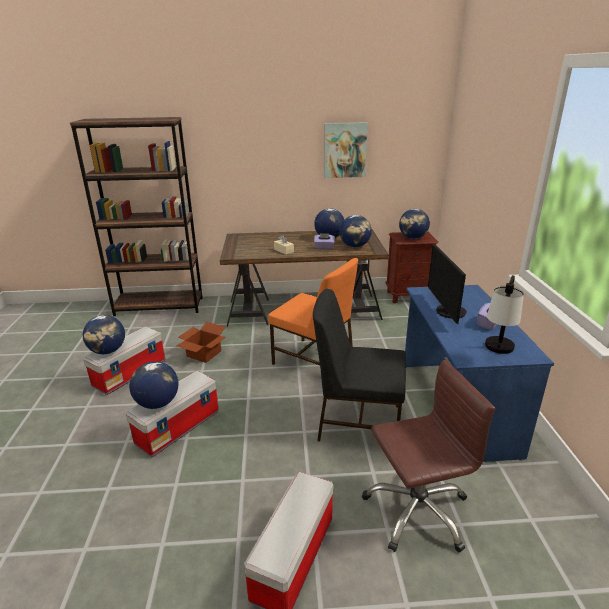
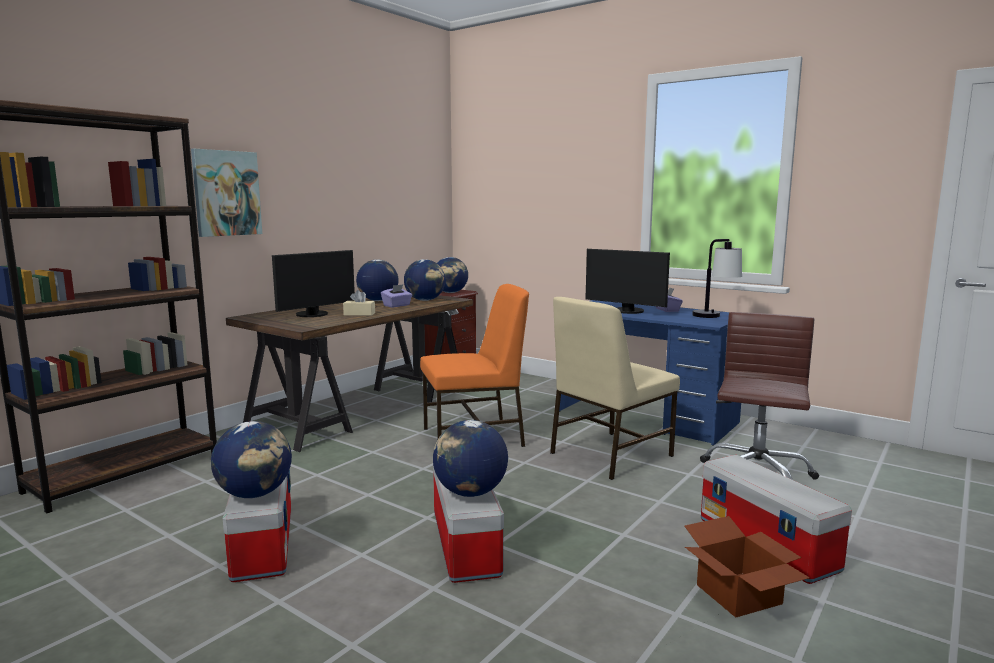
camera: 50 degrees left, 15 degrees down
cardboard box [177,322,226,363] -> cardboard box moved to [685,516,810,617]
black chair [313,289,406,441] -> beige chair [550,297,680,480]
picture [324,122,368,178] -> picture moved to [191,149,262,237]
none -> monitor [272,250,355,317]

